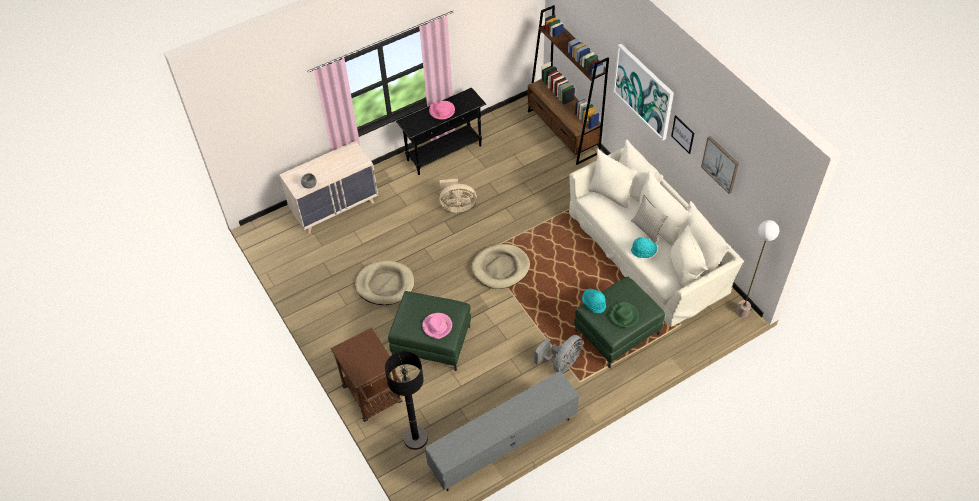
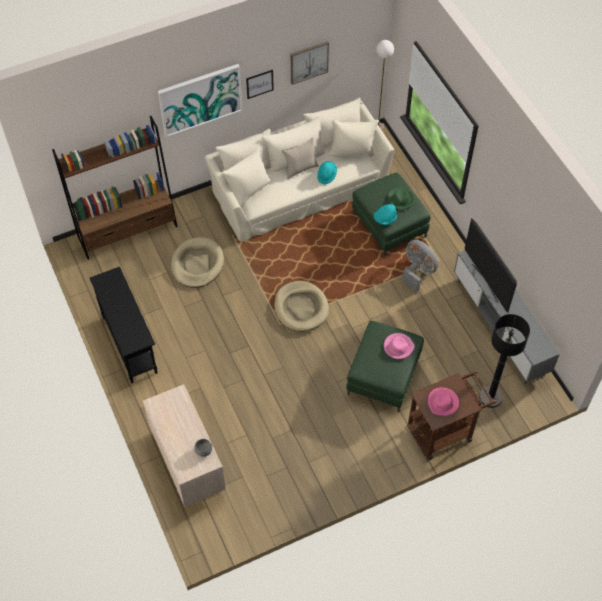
camera: 85 degrees left, 5 degrees up
beige dog bed [355,261,414,305] -> beige dog bed moved to [171,237,224,288]
pink hat [429,101,455,120] -> pink hat moved to [428,388,459,416]
beige fan [439,179,477,212] -> none
none -> television [465,218,517,312]

